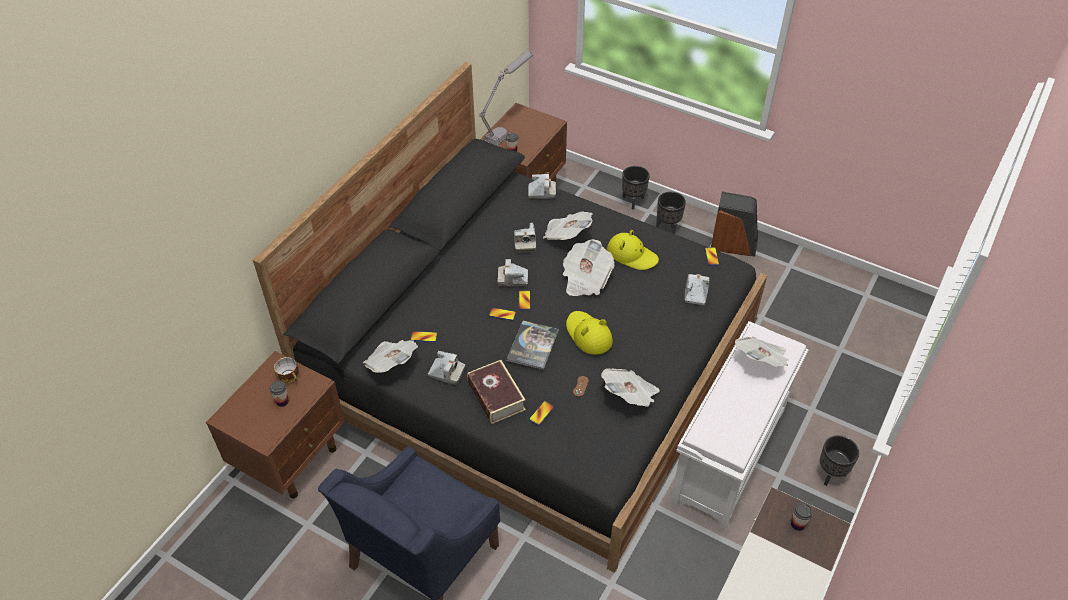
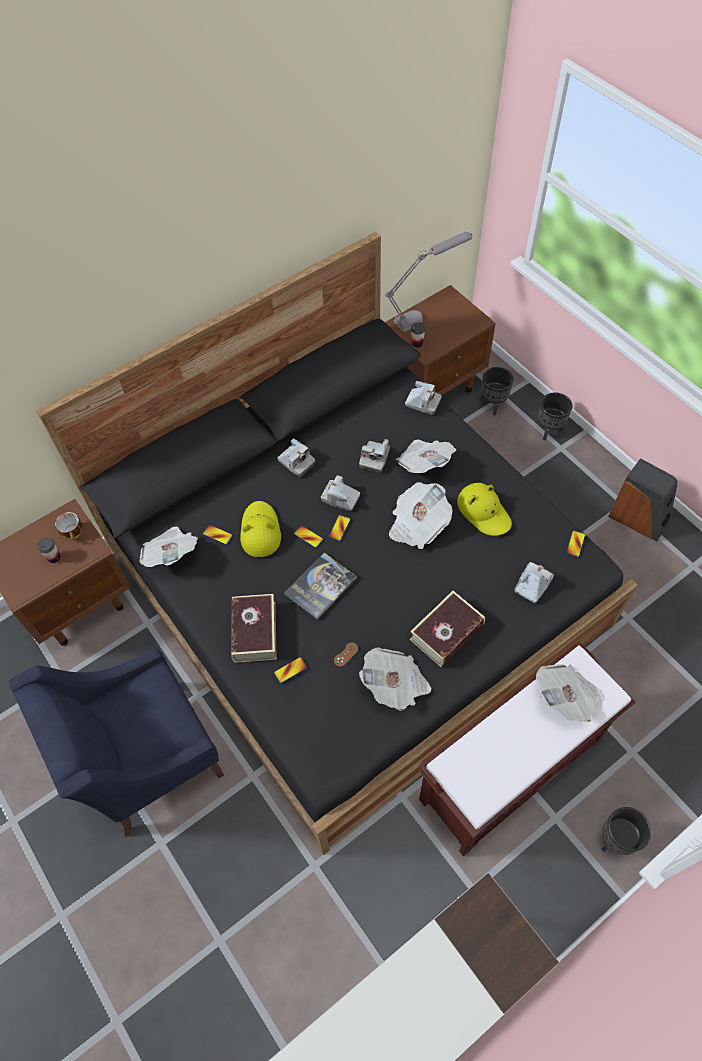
camera: 25 degrees right, 10 degrees up
camera [428,351,466,385] -> camera moved to [277,438,315,477]
yellow hat [566,311,613,355] -> yellow hat moved to [240,501,281,557]
black planter [656,191,686,234] -> black planter moved to [481,367,514,415]
white bench [670,321,809,530] -> brown bench [418,641,635,856]
cup [791,502,813,531] -> none
none -> book [410,591,485,667]

